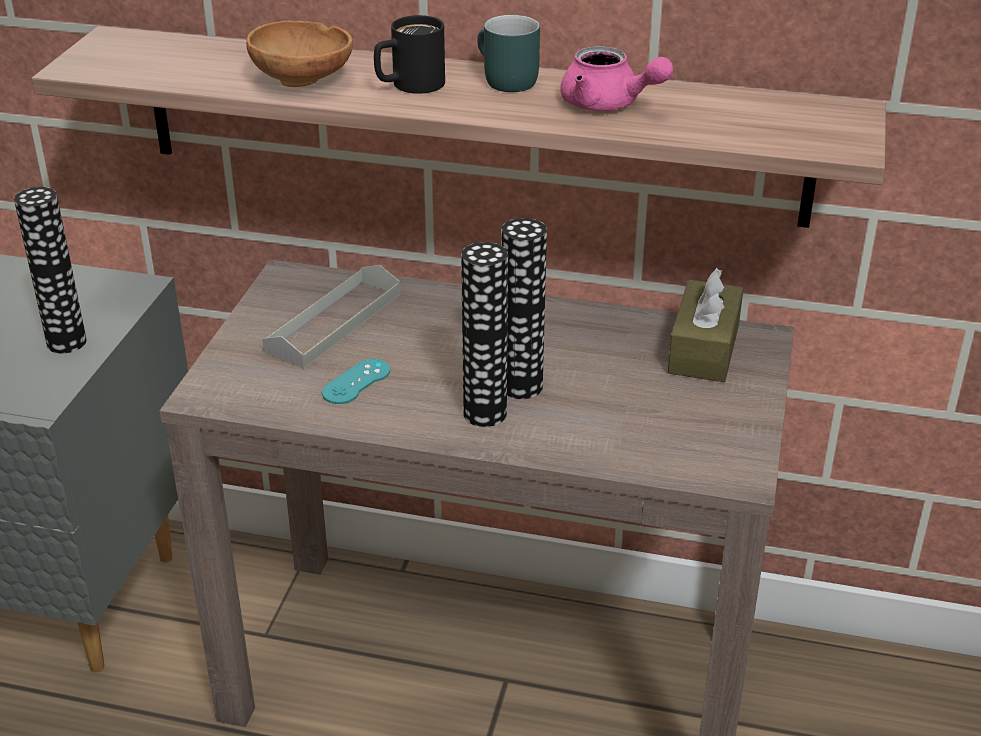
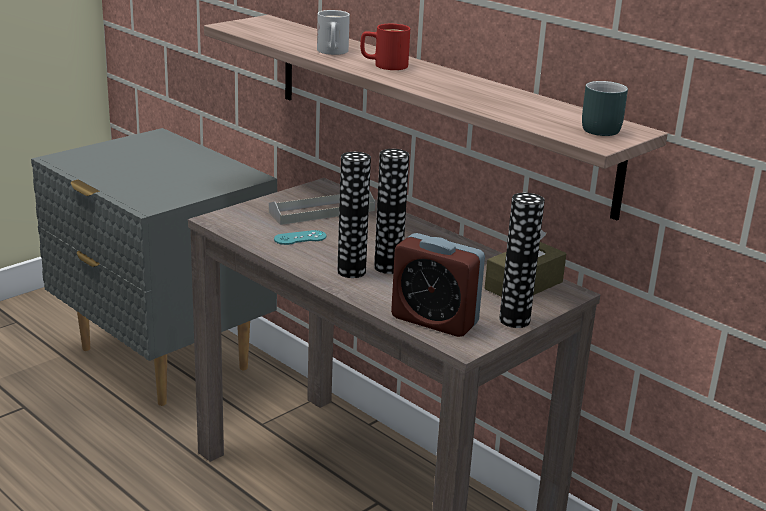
camera: 30 degrees right, 10 degrees down
vase [14,187,87,353] -> vase moved to [499,193,545,328]
brown bowl [246,20,353,87] -> white mug [317,10,350,55]
black mug [374,15,445,94] -> red mug [360,24,410,70]
turquoise mug [477,15,540,92] -> turquoise mug moved to [582,81,628,136]
pink teapot [560,46,674,111] -> none
none -> alarm clock [391,233,485,337]

